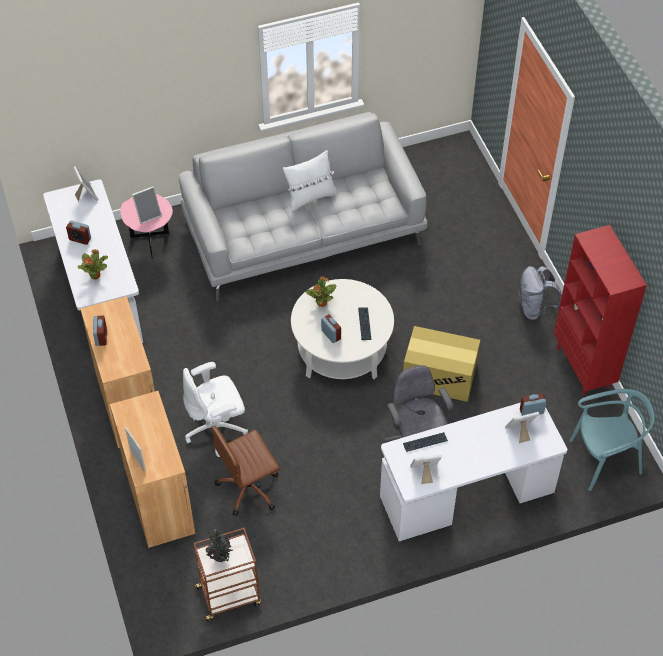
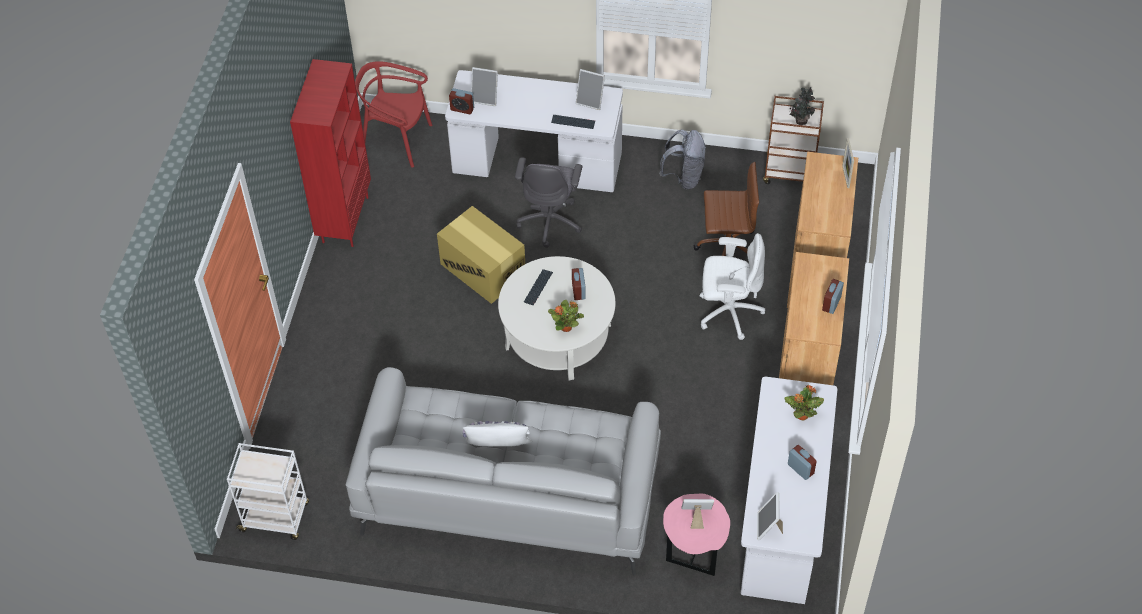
camera: 150 degrees left, 0 degrees up
grey backpack [517,266,562,320] -> grey backpack moved to [659,129,706,189]
turquoise chair [569,389,655,491] -> red chair [355,61,432,167]
none -> white cart [227,443,309,540]

